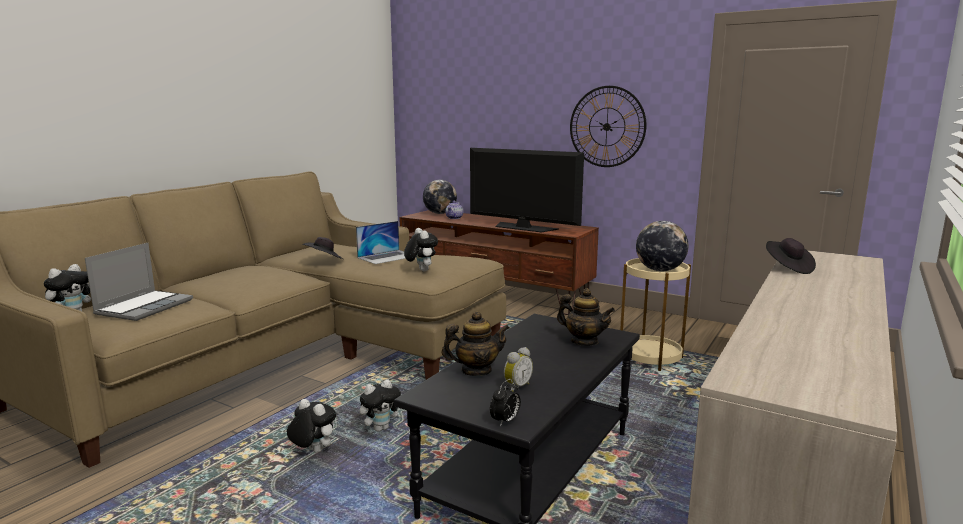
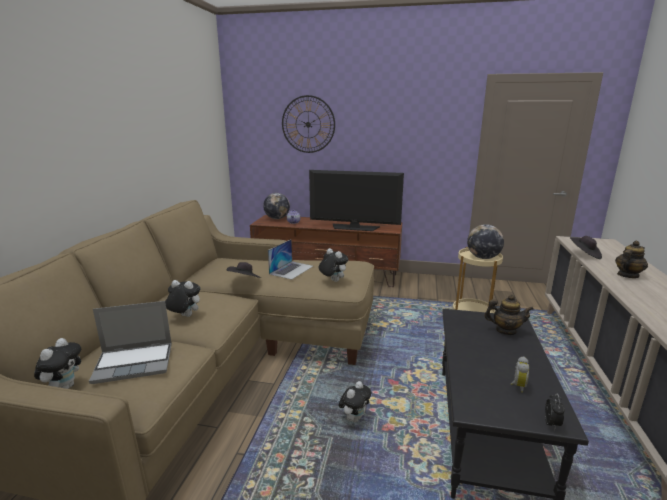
camera: 20 degrees left, 5 degrees up
laptop [85,243,193,321] -> laptop turned 75 degrees clockwise [89,301,172,384]
plush toy [287,399,336,453] -> plush toy moved to [165,280,200,317]
teapot [442,311,509,376] -> teapot moved to [615,241,648,278]
wall clock [570,86,646,167] -> wall clock moved to [282,95,335,153]

